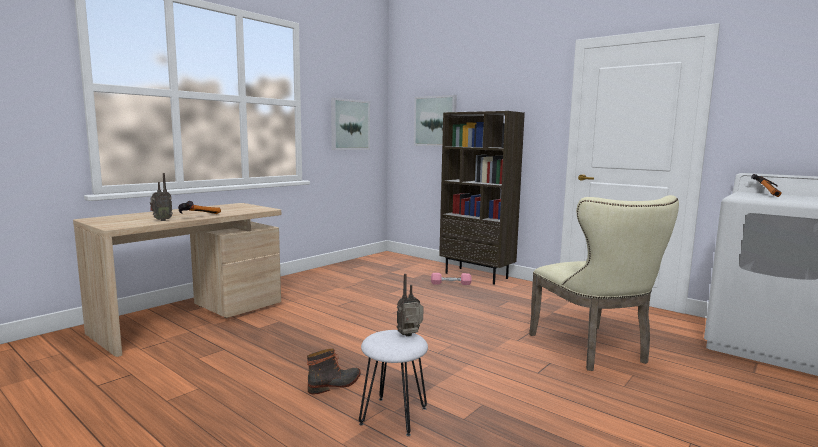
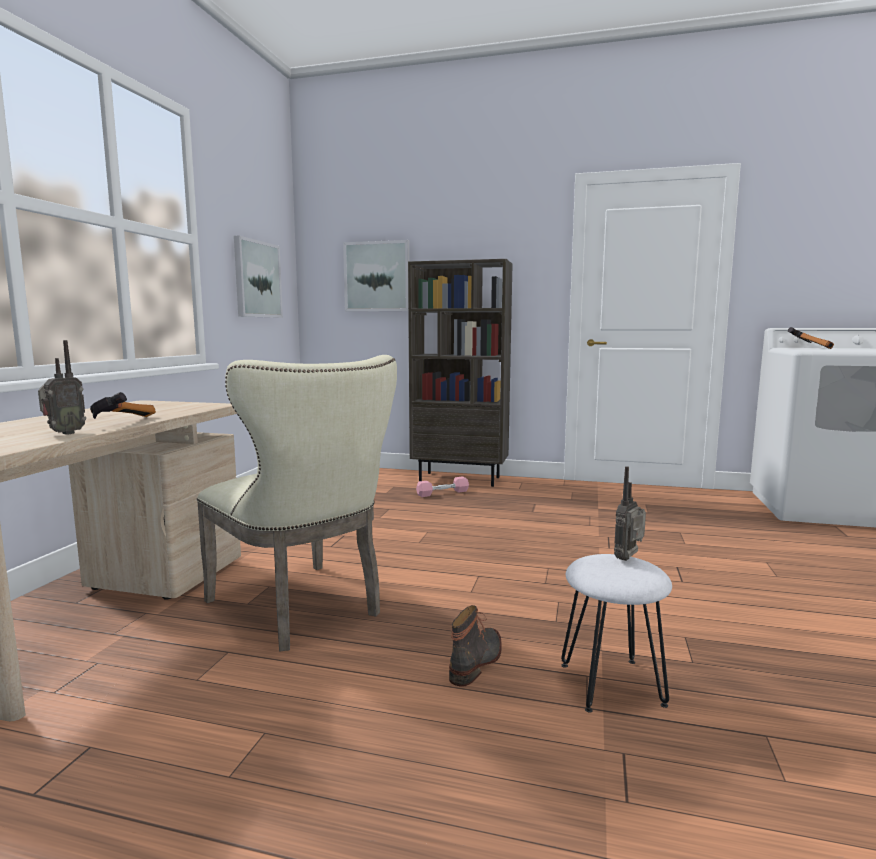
camera: 25 degrees left, 0 degrees up
beige chair [529,195,679,371] -> beige chair moved to [197,355,397,651]

